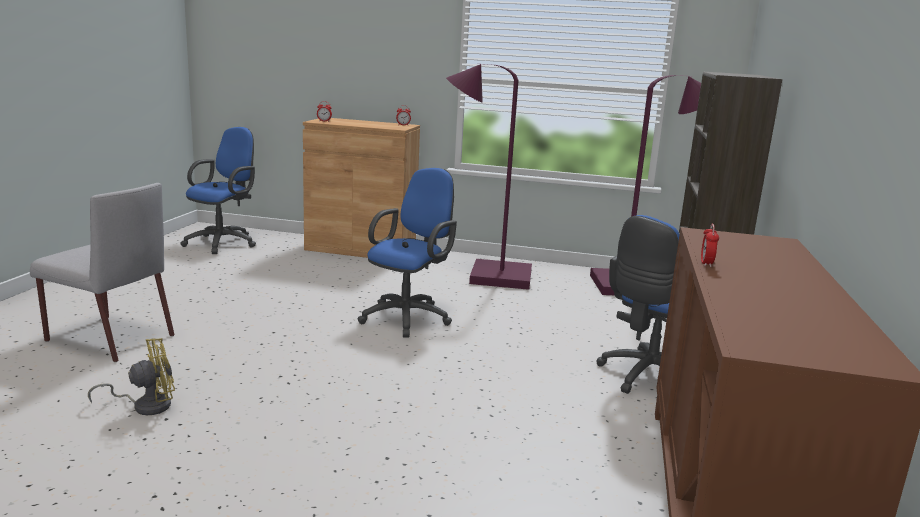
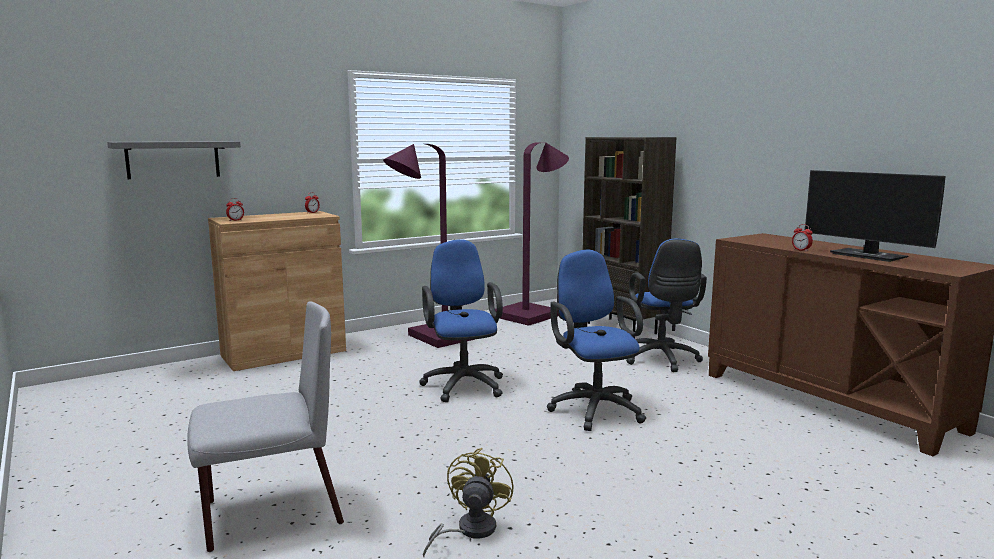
camera: 45 degrees left, 5 degrees down
blue office chair [180,127,256,254] -> blue office chair moved to [547,250,646,431]
none -> grey shelf [107,141,241,179]
none -> monitor [805,170,946,262]

